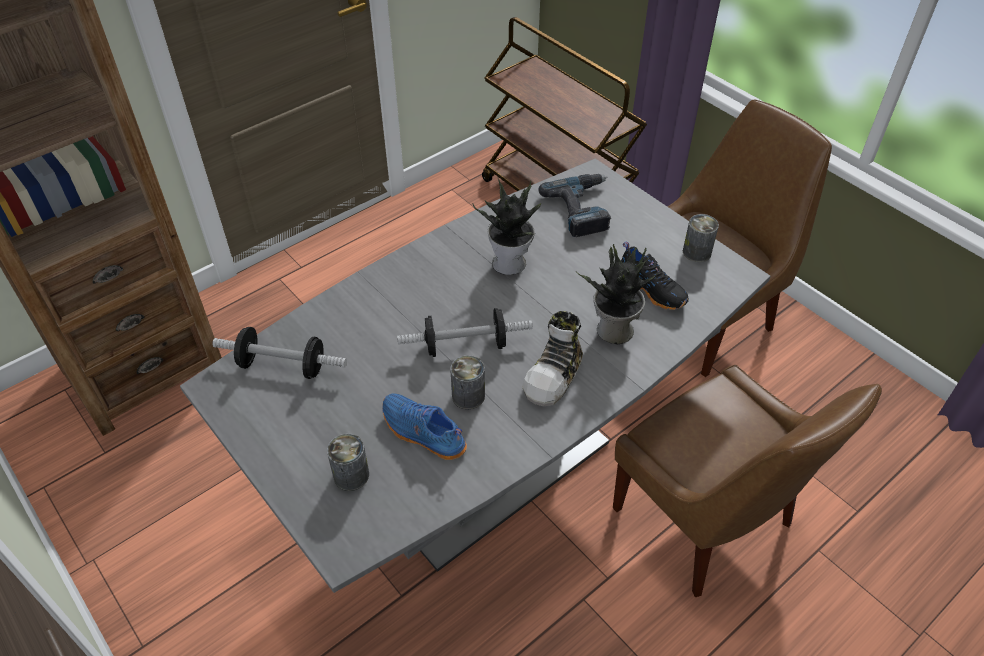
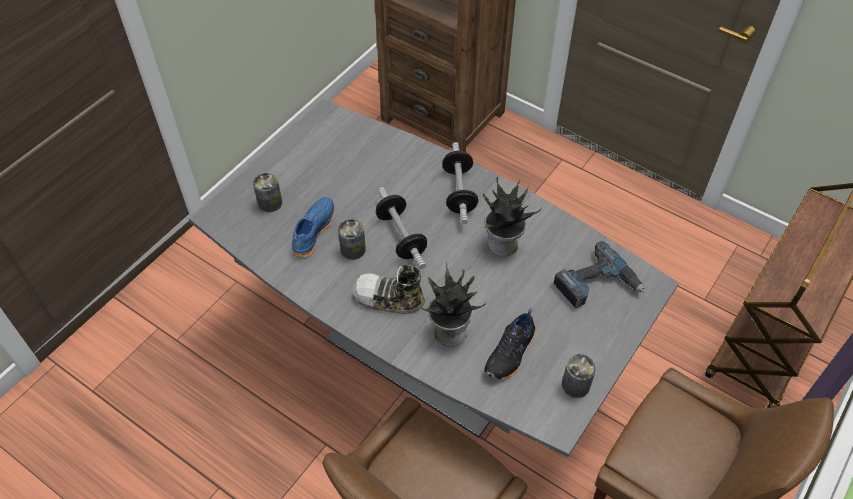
camera: 75 degrees right, 5 degrees up
dumbbell [212,327,347,379] -> dumbbell moved to [442,142,478,224]

